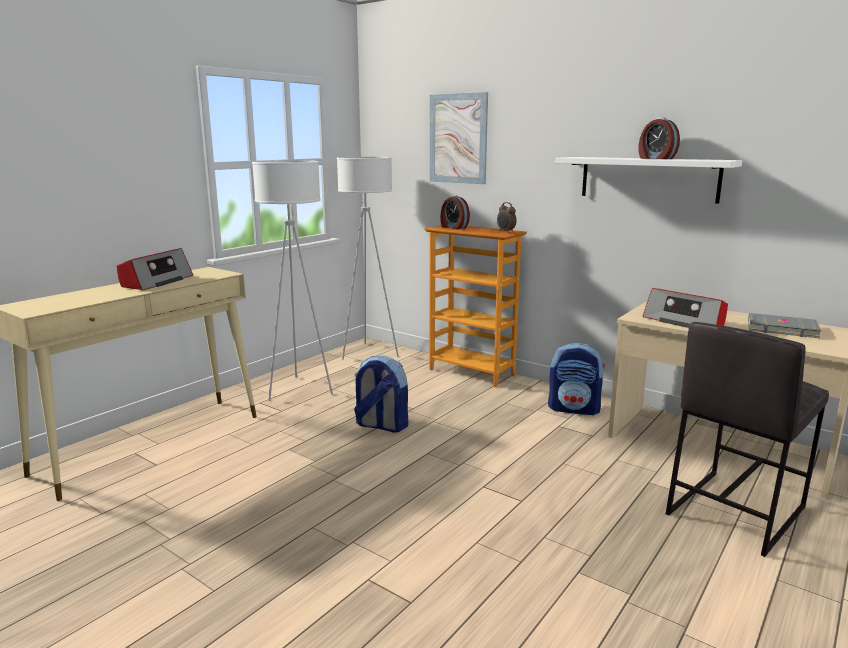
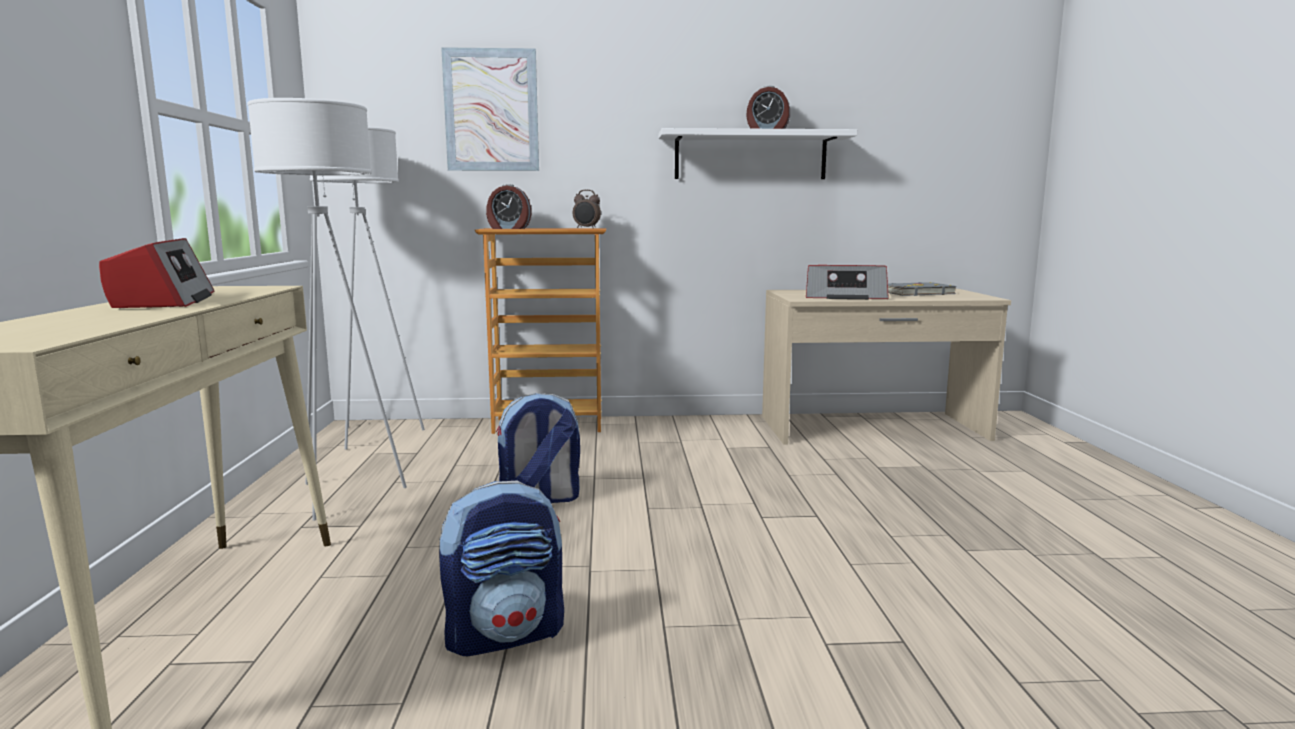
camera: 40 degrees left, 5 degrees down
backpack [548,343,605,416] -> backpack moved to [439,480,564,656]
grey stool [666,322,829,557] -> none

